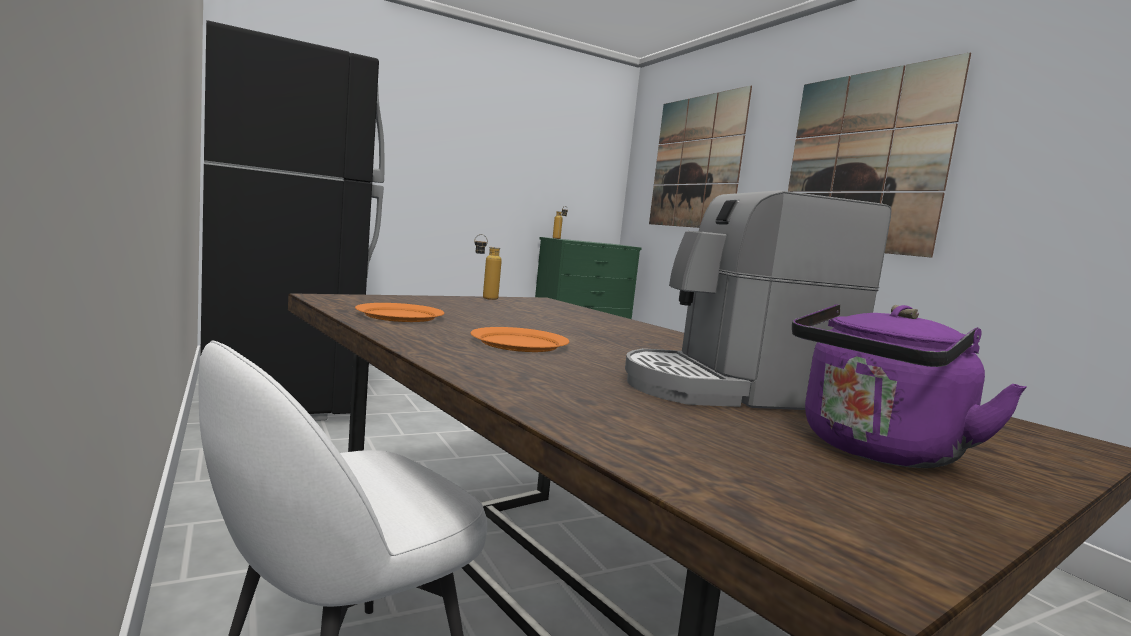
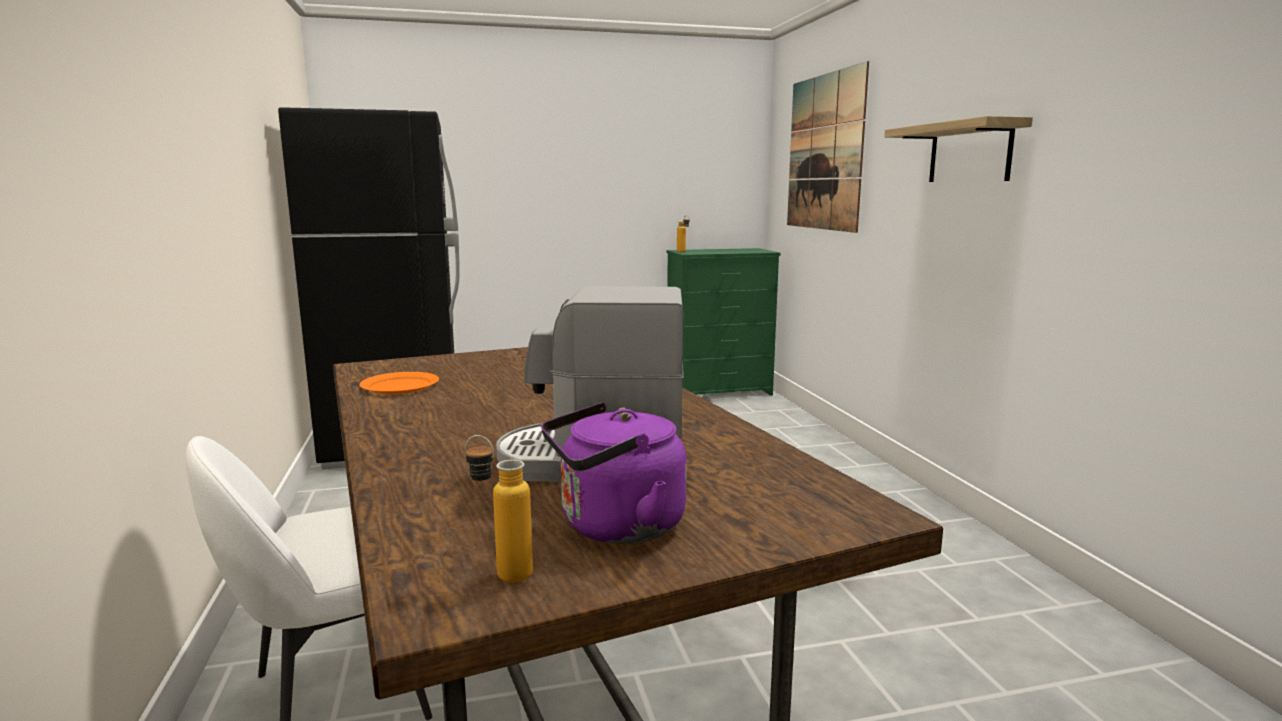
camera: 15 degrees right, 5 degrees up
orange plate [470,327,569,352] -> none
bottle [474,234,502,300] -> bottle moved to [466,435,533,583]
picture [788,52,971,258] -> shelf [884,116,1033,182]

